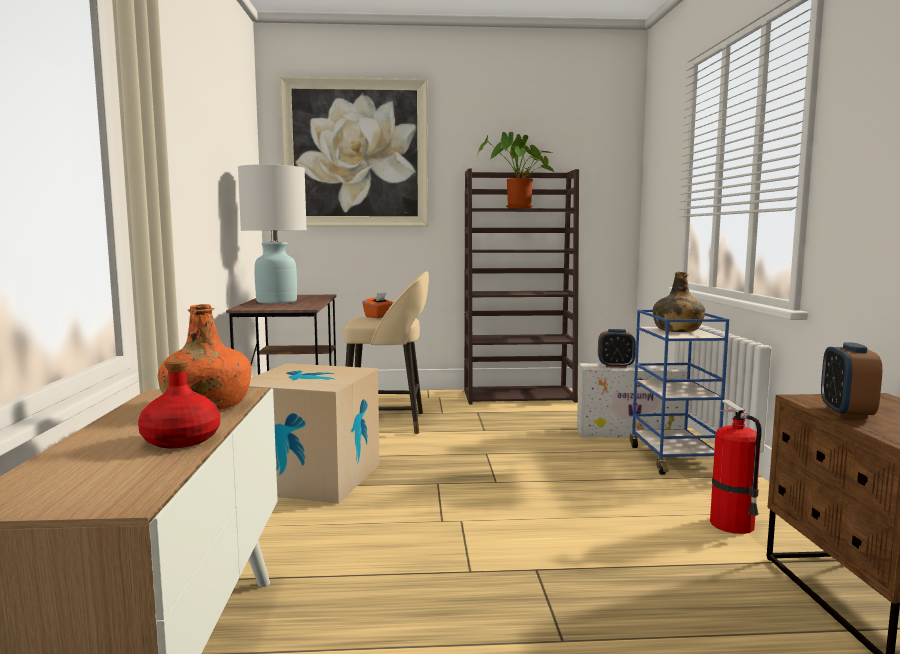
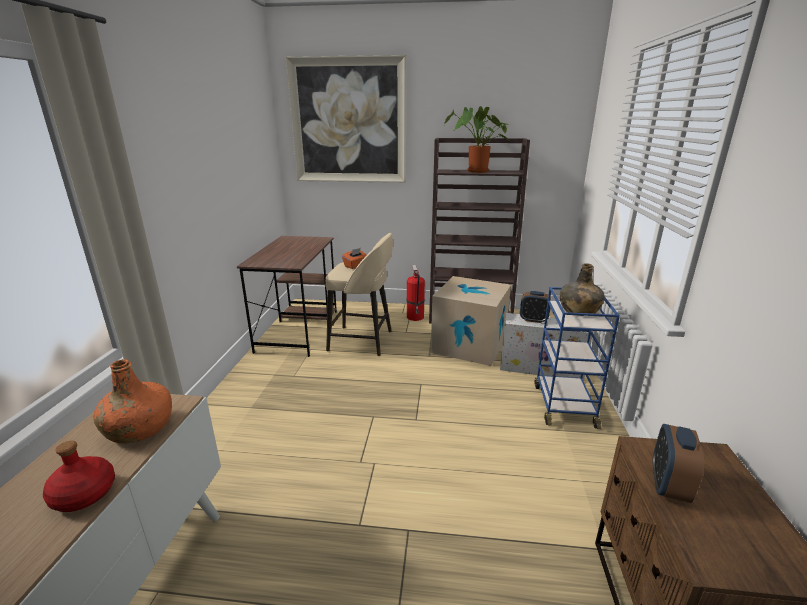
camera: 10 degrees right, 15 degrees up
white table lamp [238,164,307,304] -> none
cardboard box [249,363,380,504] -> cardboard box moved to [431,276,511,366]
fire extinguisher [710,399,762,534] -> fire extinguisher moved to [407,265,425,321]

